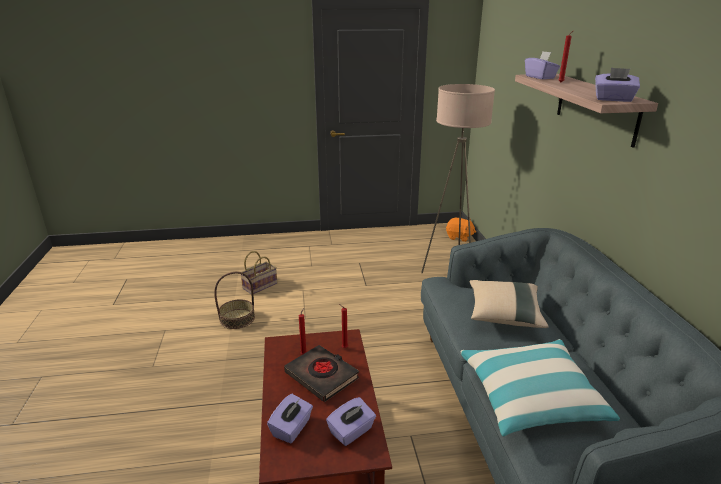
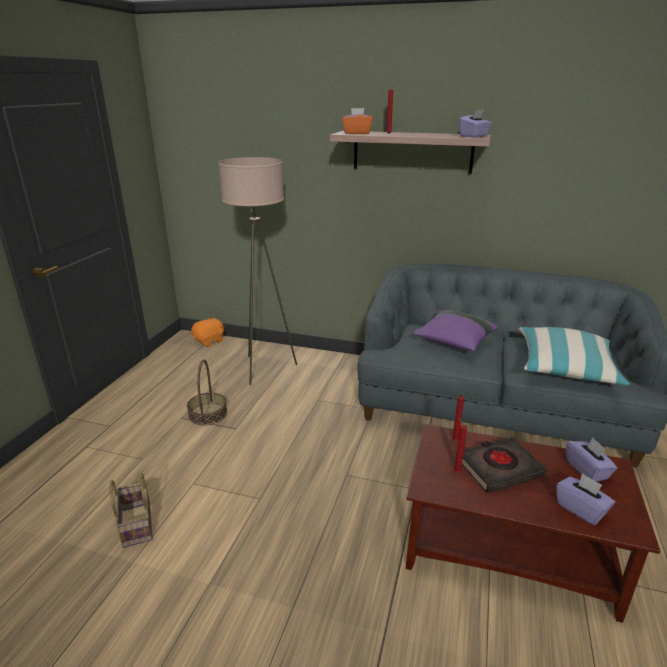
camera: 65 degrees left, 0 degrees up
basket [214,272,255,329] -> basket moved to [187,360,227,425]
beige pillow [469,280,549,328] -> purple pillow [412,310,498,351]
purple tissue box [525,51,560,79] -> orange tissue box [342,108,373,134]

